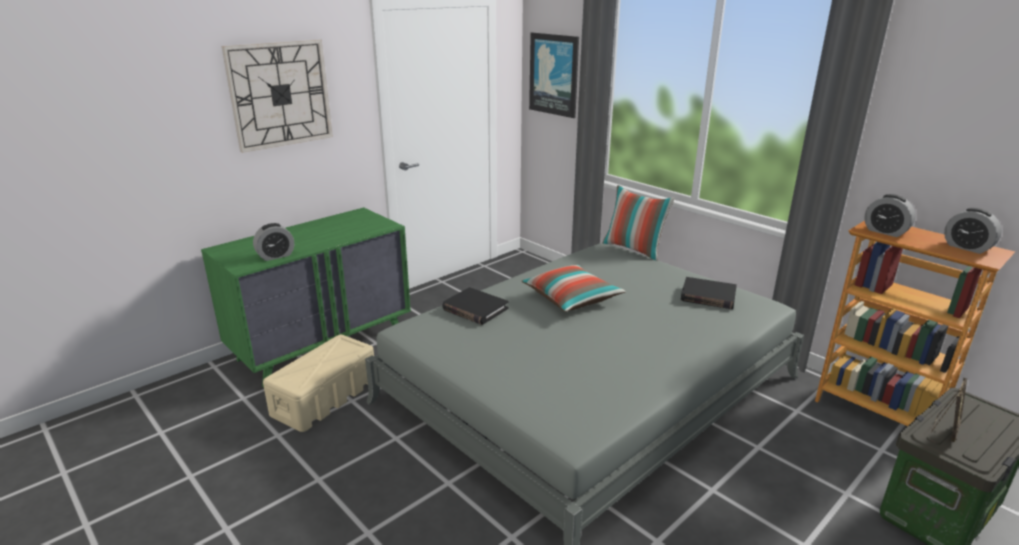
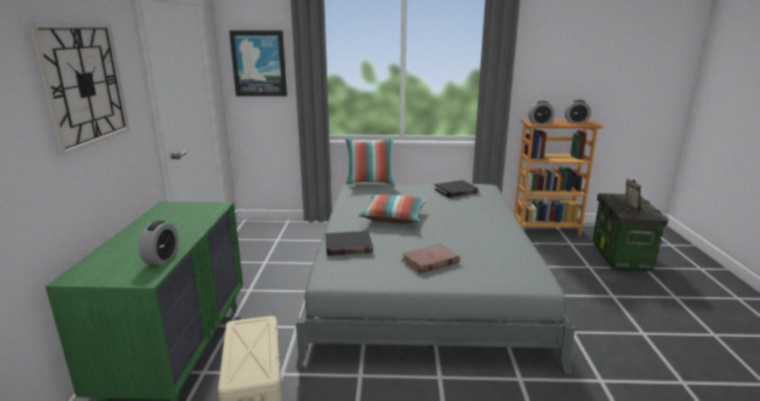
camera: 45 degrees left, 5 degrees down
none -> brown book [401,244,460,274]

